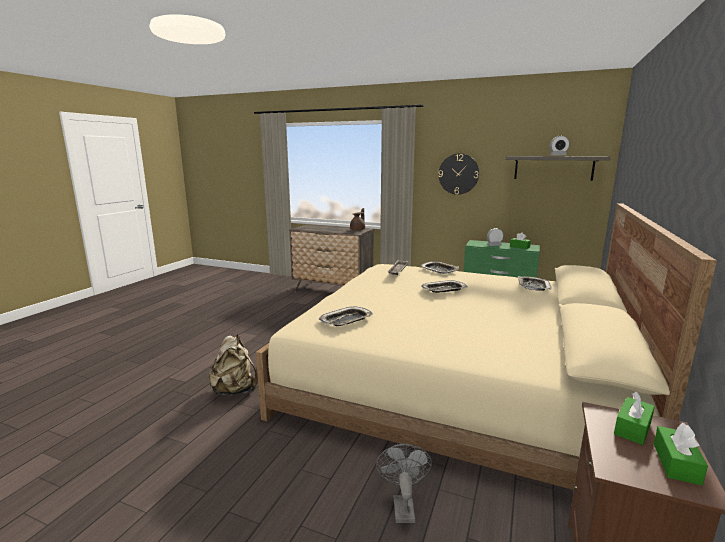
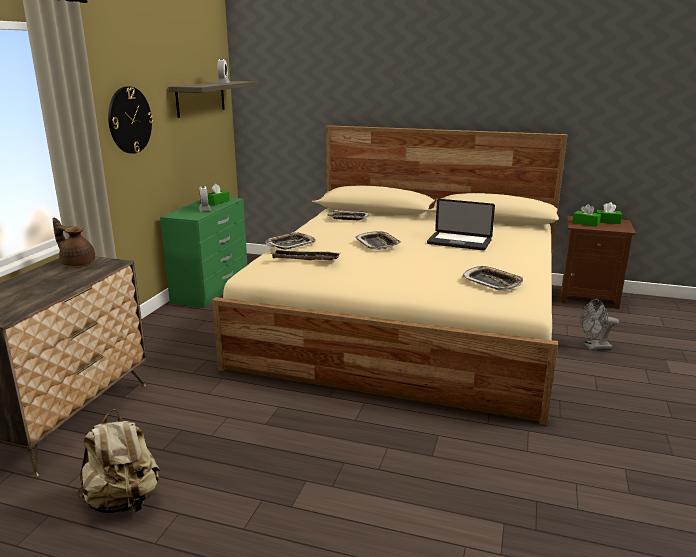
camera: 95 degrees left, 5 degrees up
beige backpack [209,334,258,395] -> beige backpack moved to [76,409,160,513]
none -> laptop [427,199,495,250]

